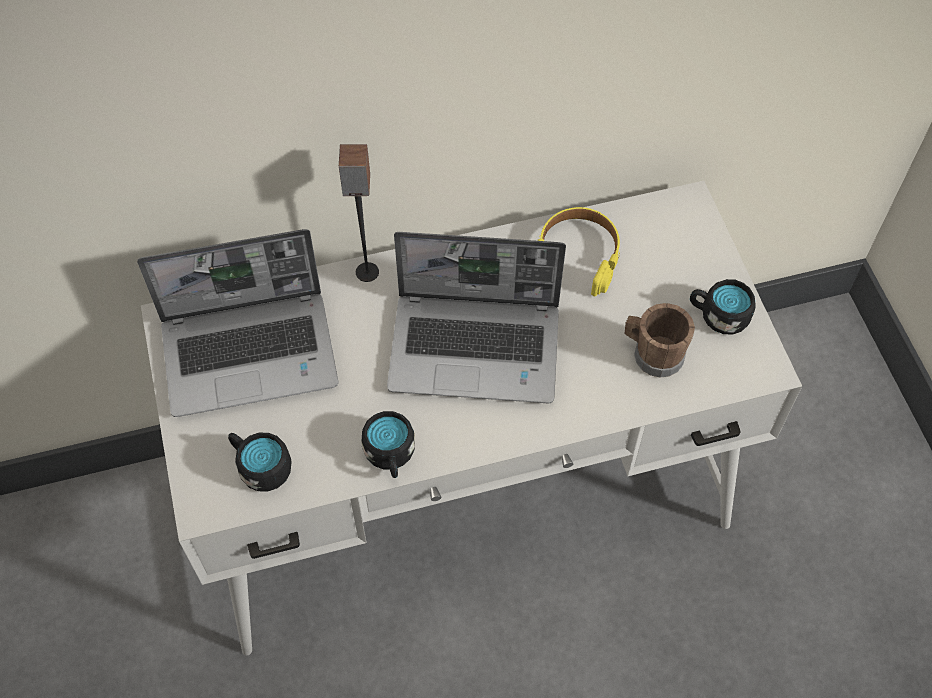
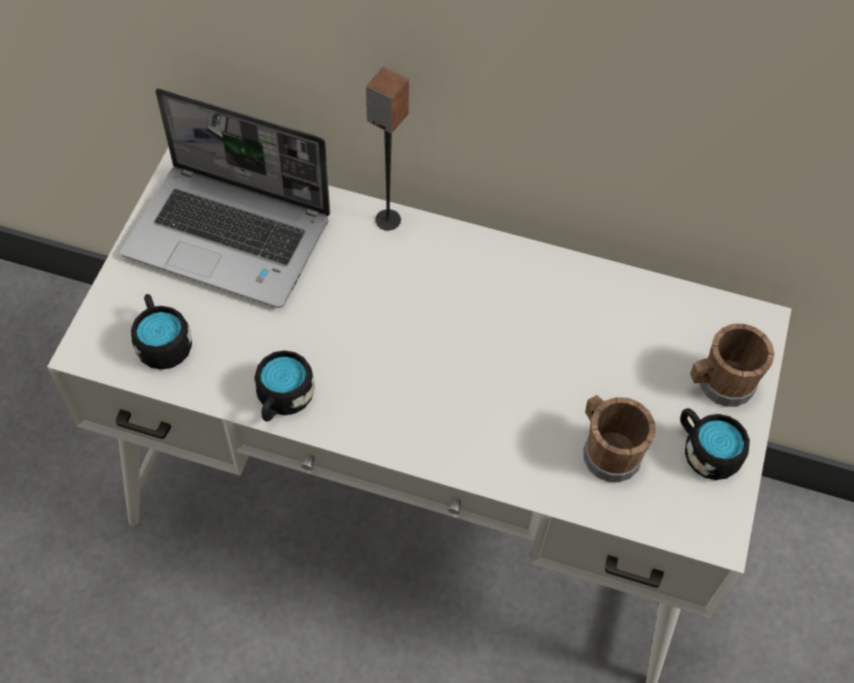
camera: 30 degrees right, 0 degrees up
laptop [387,232,566,403] -> none
yellow headphones [538,207,620,296] -> none
none -> brown mug [690,324,775,407]

